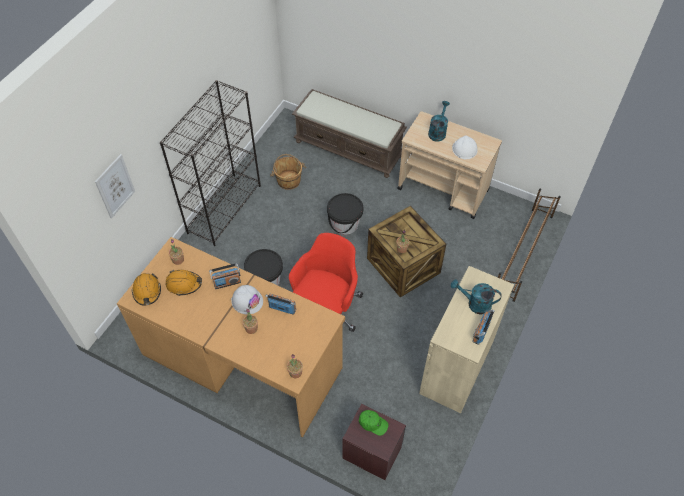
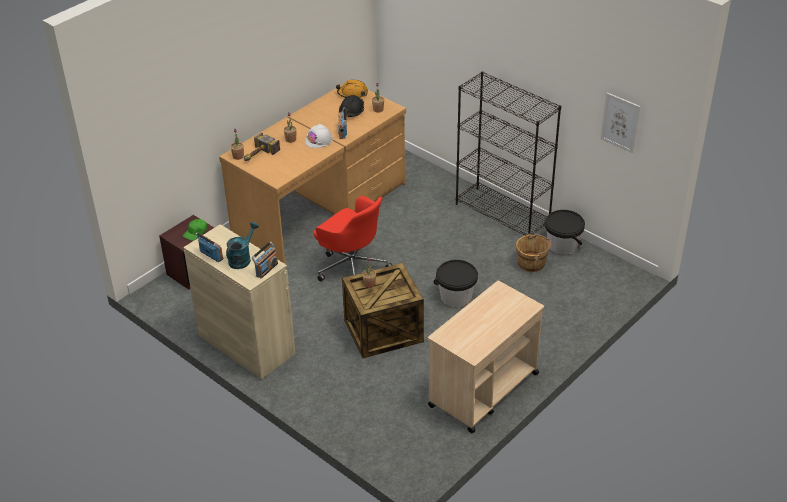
camera: 105 degrees right, 15 degrees down
picture [95,154,135,218] -> picture moved to [601,92,640,153]
orange hard hat [166,270,202,296] -> black hard hat [339,95,364,117]
black bucket [244,249,283,285] -> black bucket moved to [545,210,585,255]
radio [265,294,296,315] -> radio moved to [252,242,278,278]
brown bench [292,89,407,178] -> none
turquoise watering can [428,101,450,141] -> none
white hard hat [452,135,478,159] -> none
brown shoe rack [498,189,561,302] -> none
none -> hammer [244,132,280,161]

